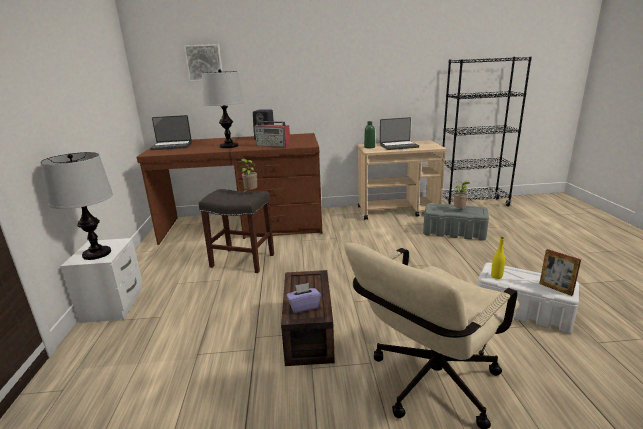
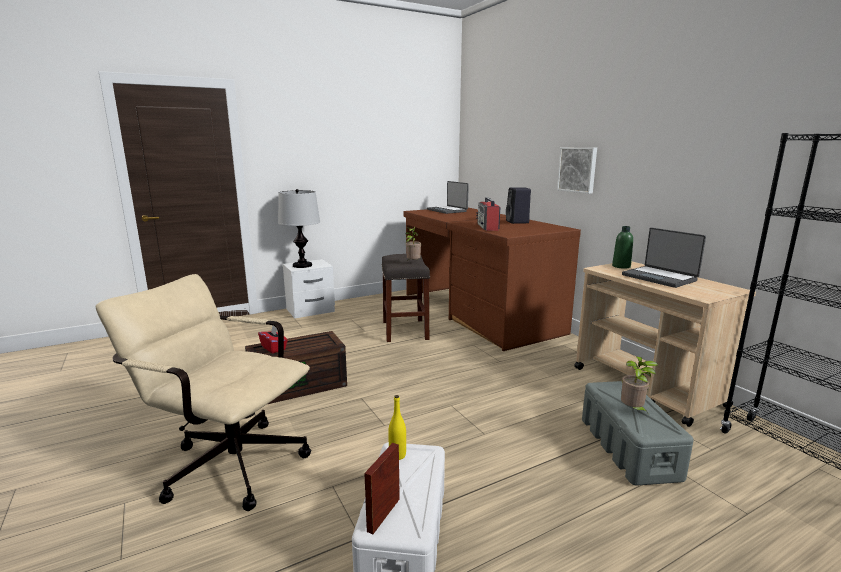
camera: 65 degrees right, 5 degrees down
picture [184,44,222,81] -> picture moved to [557,147,597,194]
table lamp [202,69,244,148] -> none
purple tissue box [286,283,321,313] -> red tissue box [258,326,288,353]

